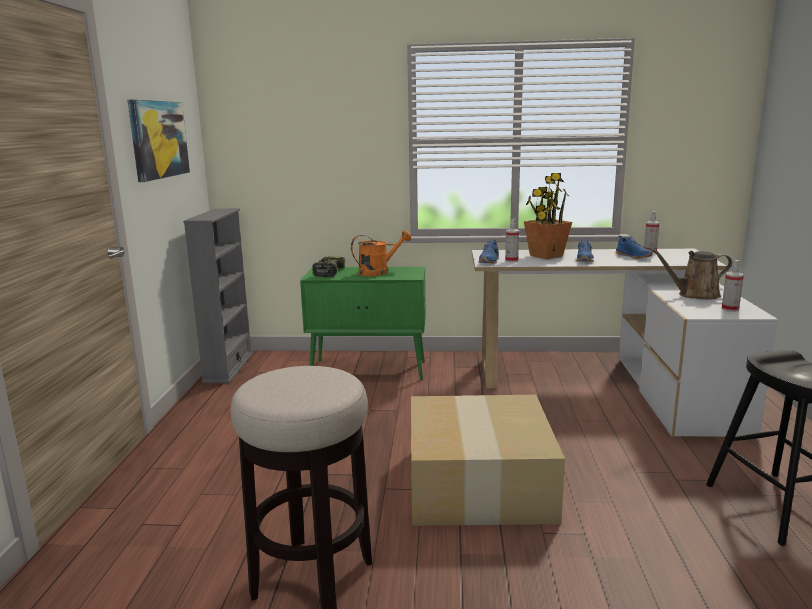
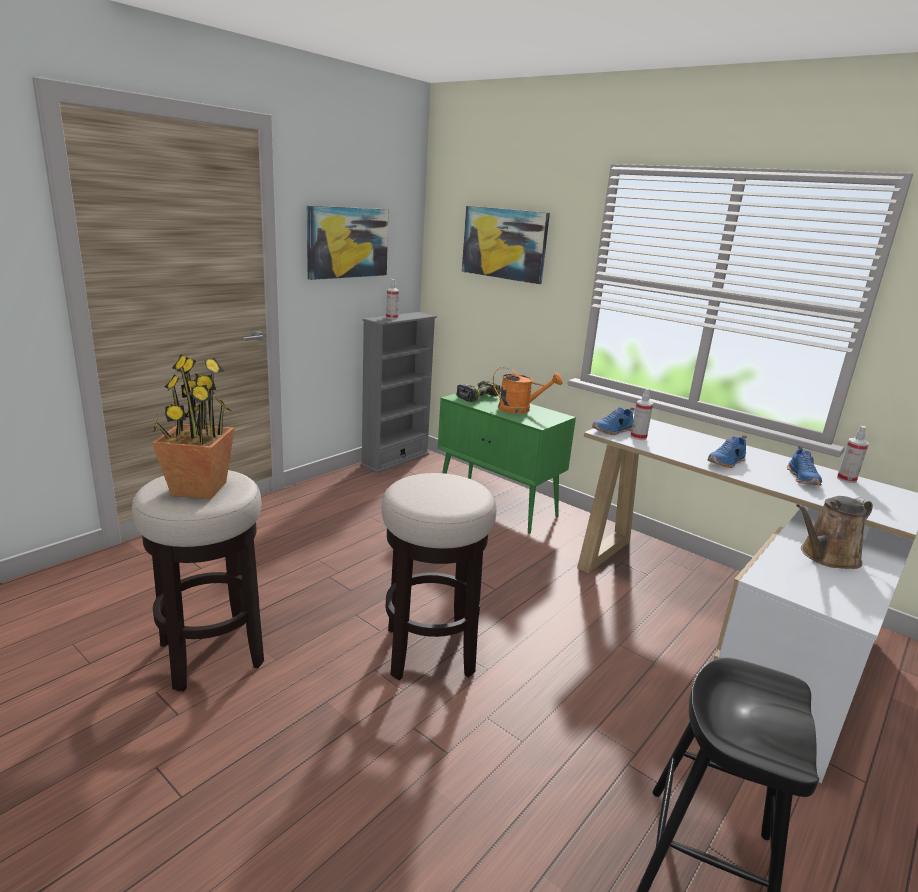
camera: 35 degrees right, 5 degrees up
cardboard box [411,395,565,526] -> stool [381,473,497,680]
potted plant [524,173,572,259] -> potted plant moved to [152,355,234,499]
brown watering can [650,248,732,300] -> brown watering can turned 60 degrees counterclockwise [796,496,873,569]
spray bottle [721,260,744,312] -> spray bottle moved to [386,279,399,319]
none -> picture [462,206,550,284]

